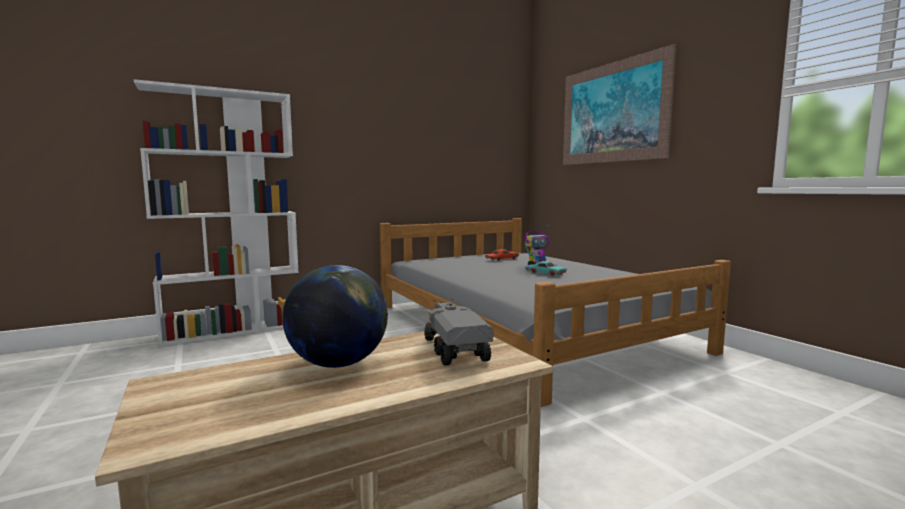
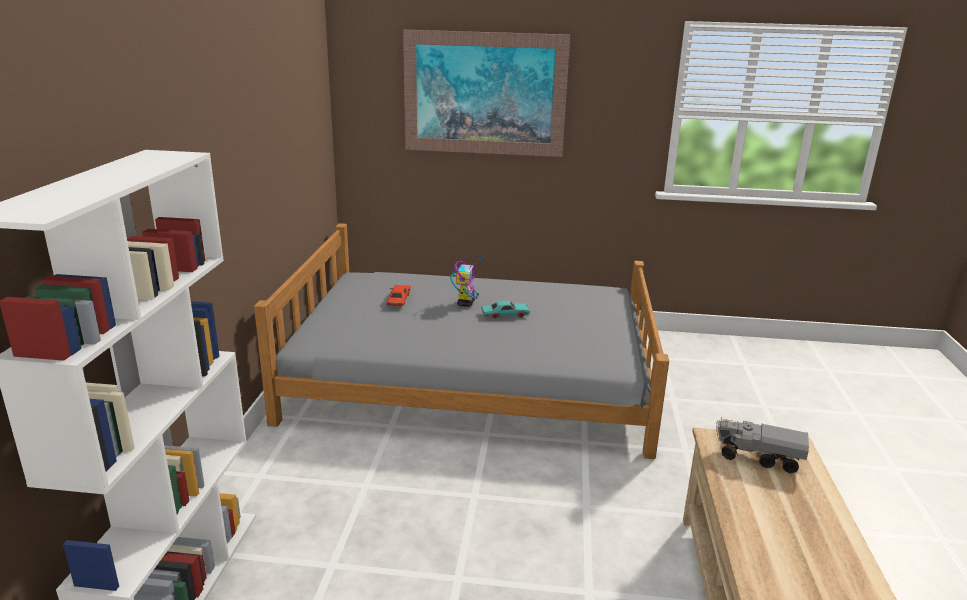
camera: 55 degrees left, 15 degrees up
globe [282,265,388,368] -> none

